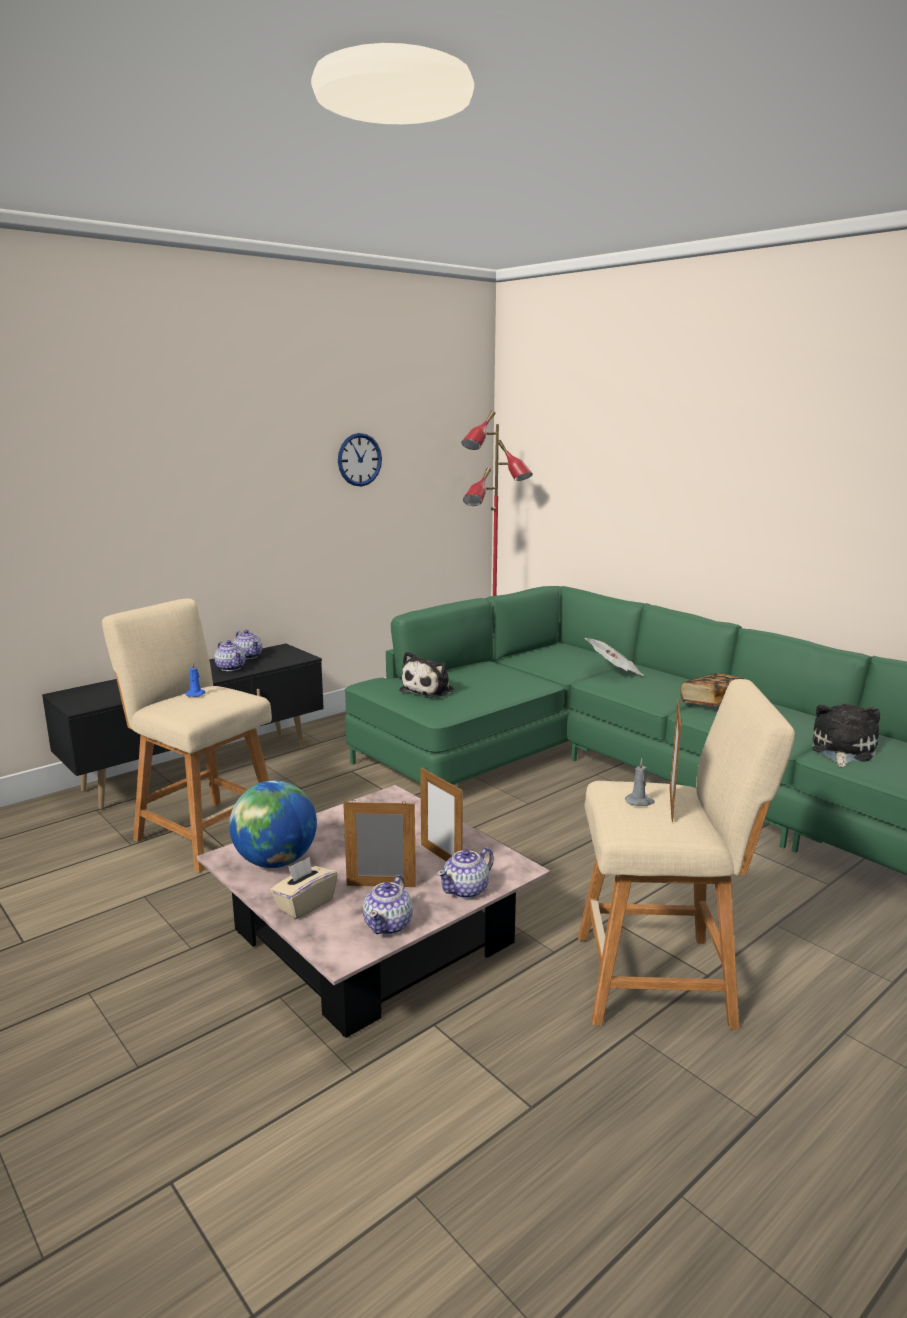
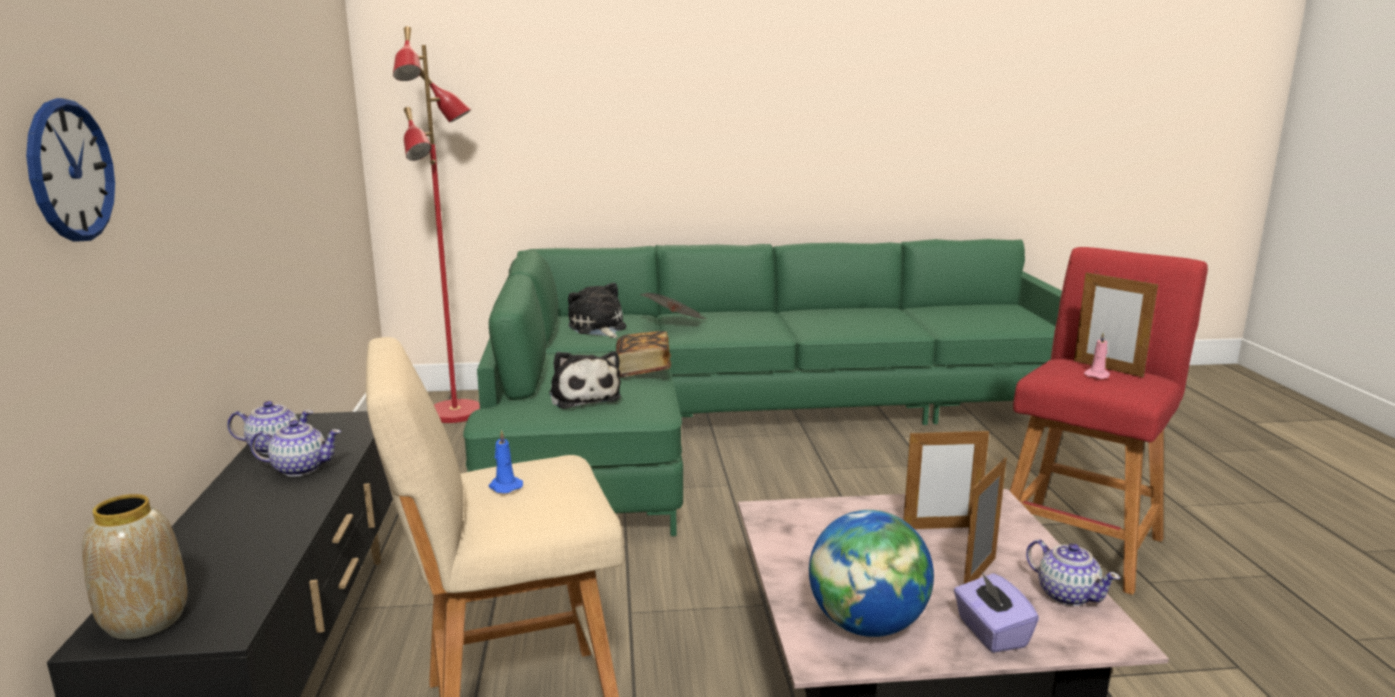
camera: 55 degrees left, 0 degrees up
beige tissue box [270,857,338,919] -> purple tissue box [954,572,1039,653]
wall clock [338,433,382,487] -> wall clock moved to [26,98,115,241]
teapot [437,847,494,899] -> none
beige stool [578,679,795,1029] -> red stool [1010,247,1208,595]
grey candle [625,759,655,806] -> pink candle [1084,332,1110,379]
book [681,673,747,706] -> book moved to [616,331,671,377]
plush toy [812,704,880,768] -> plush toy moved to [568,282,626,338]
none -> vase [82,494,187,639]

